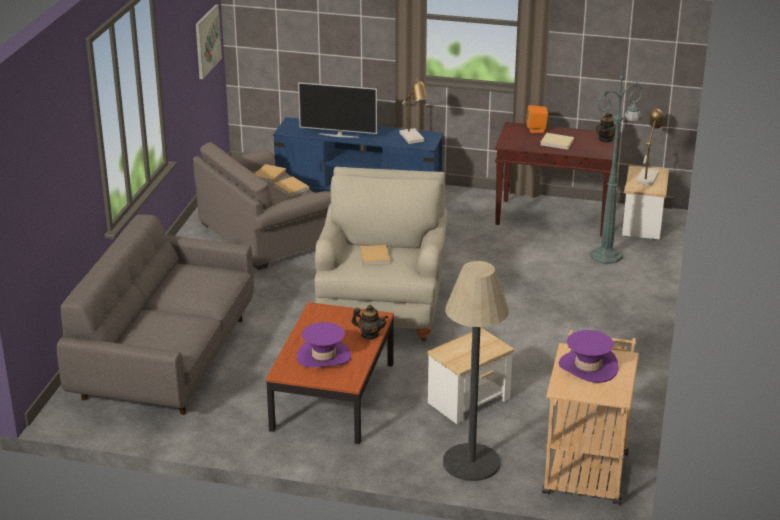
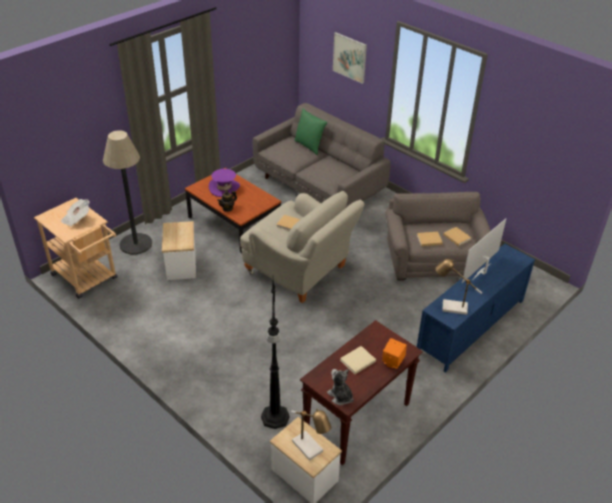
camera: 120 degrees right, 10 degrees up
picture [196,4,222,79] -> picture moved to [333,32,367,84]
purple hat [559,330,618,383] -> newspaper [61,199,90,227]
green floor lamp [589,58,643,264] -> black floor lamp [261,280,290,429]
teapot [596,113,615,143] -> plush toy [327,369,354,405]
none -> green pillow [294,108,327,155]

